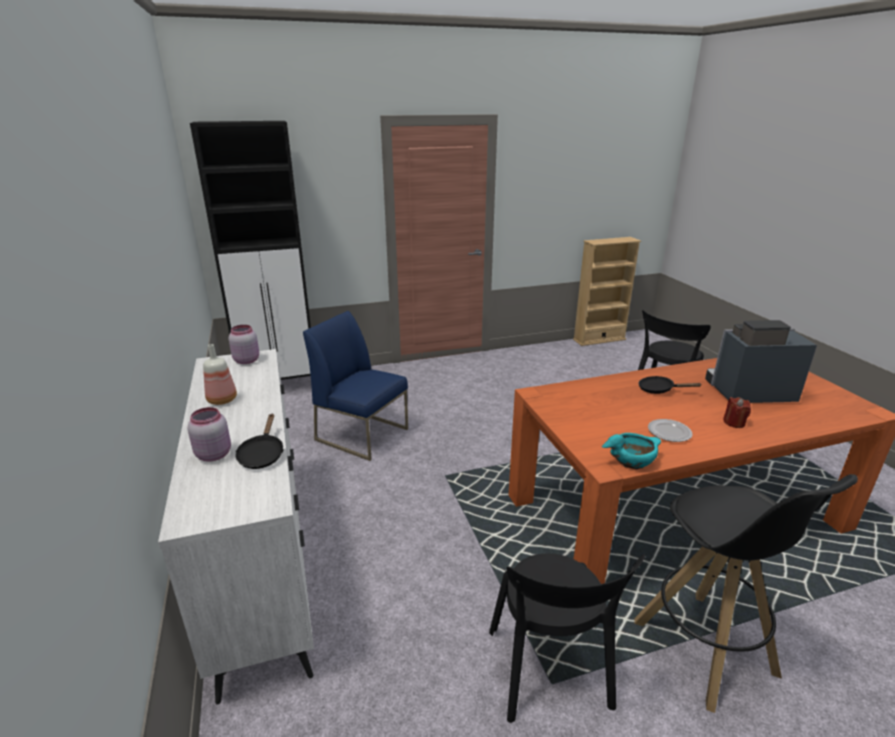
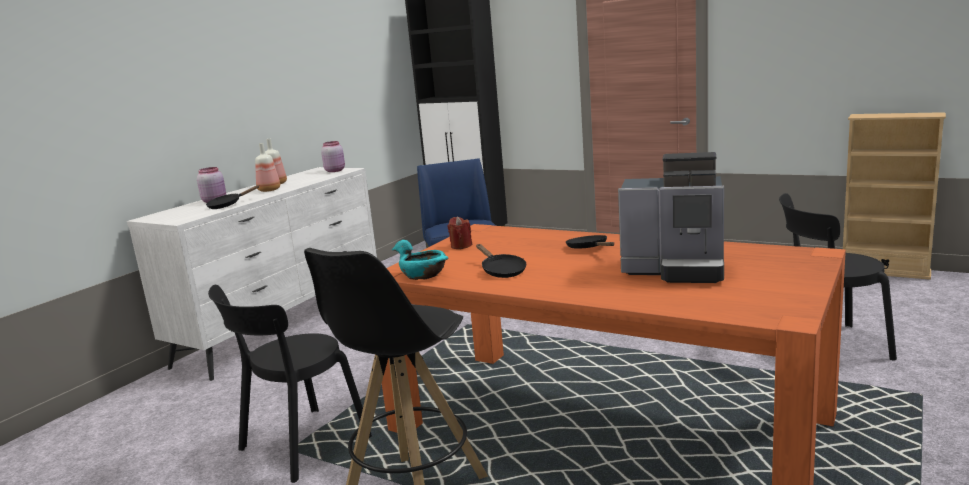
camera: 50 degrees right, 10 degrees down
plate [648,419,692,442] -> black frying pan [476,244,526,278]
coffee machine [705,320,817,403] -> coffee machine turned 150 degrees clockwise [618,152,724,283]
red candle [723,397,751,428] -> red candle moved to [448,217,472,249]
none -> bottle [255,143,280,192]

